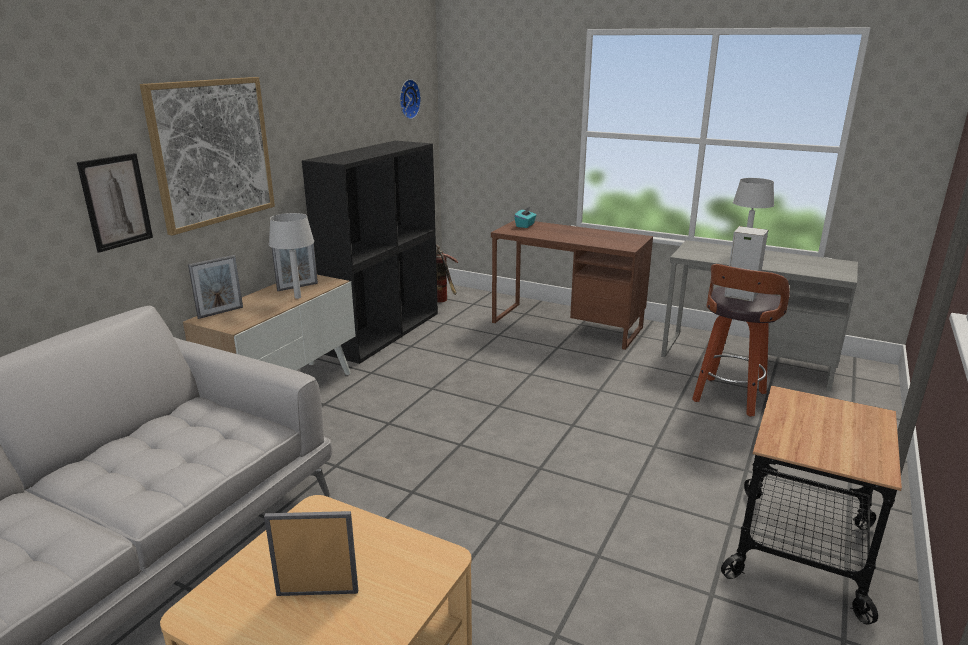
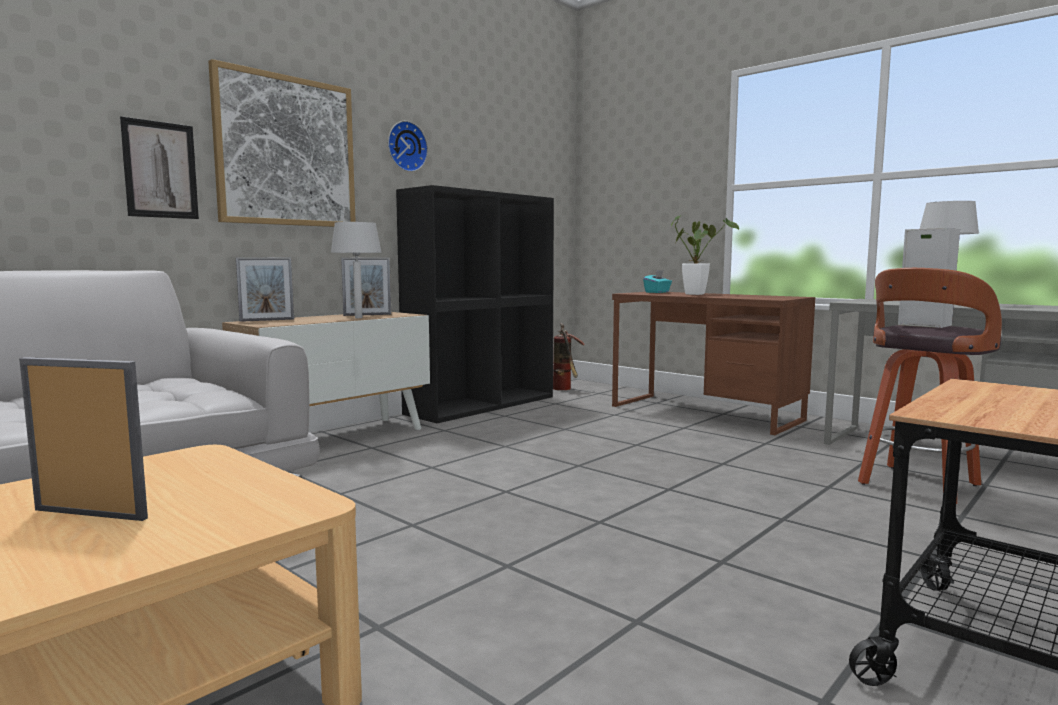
camera: 15 degrees right, 15 degrees down
wall clock [400,79,421,119] -> wall clock moved to [388,121,428,172]
none -> potted plant [671,215,739,295]

